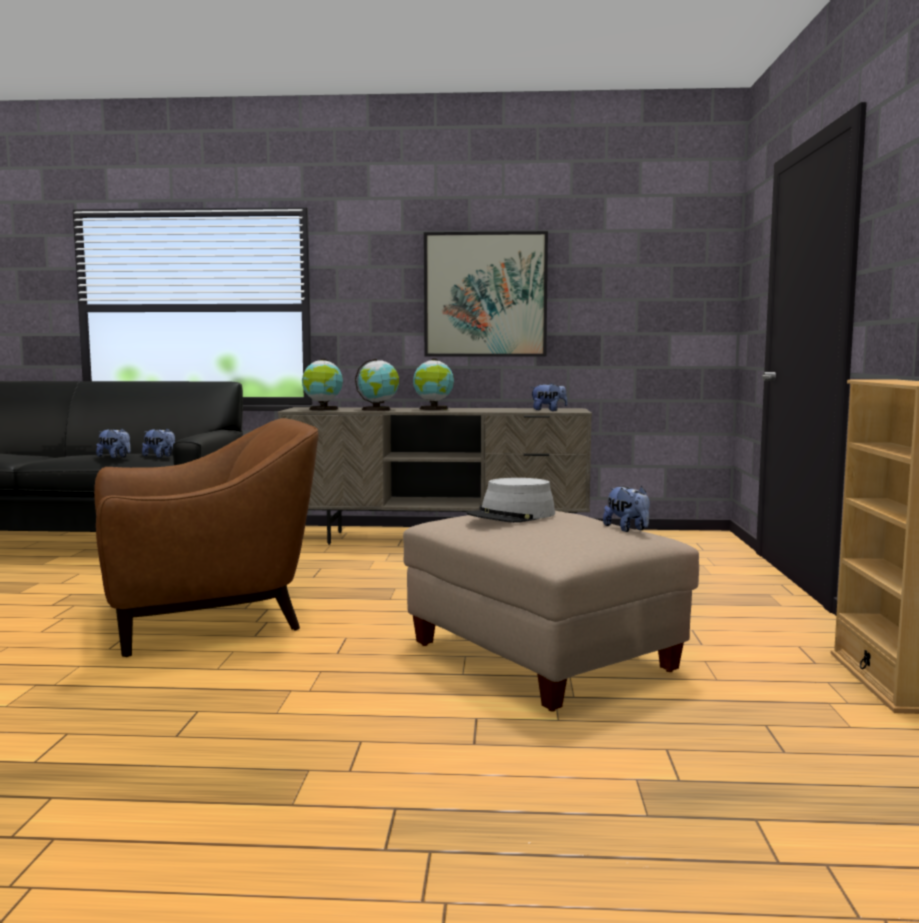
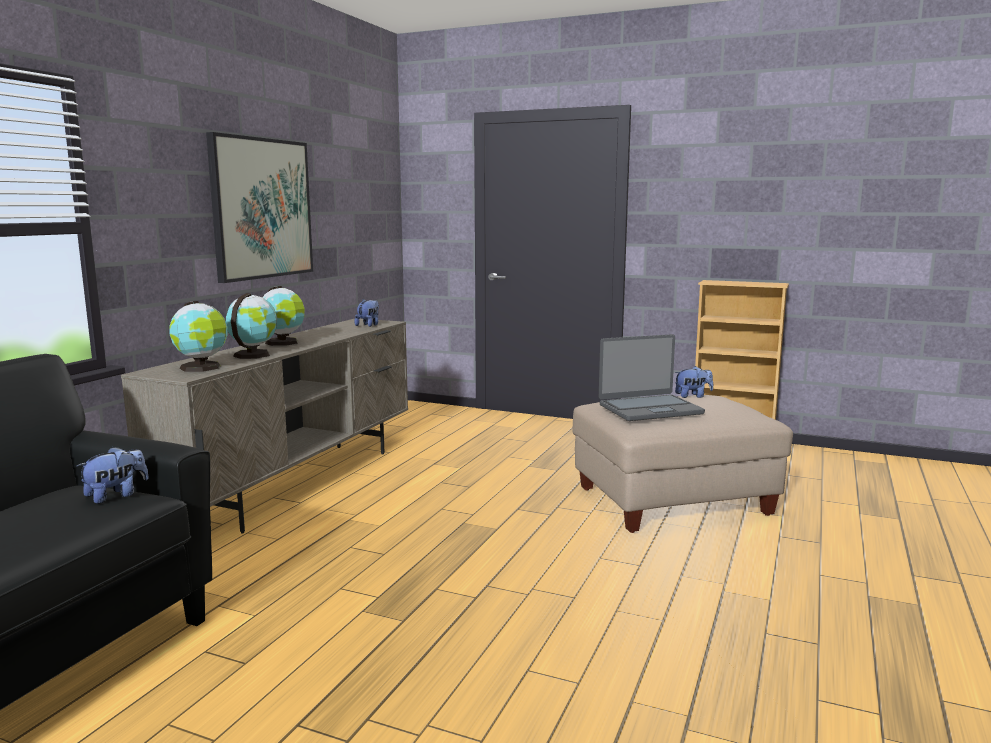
camera: 70 degrees left, 5 degrees up
brown armchair [94,418,318,657] -> none
plush toy [96,428,131,458] -> none
grey hat [466,478,555,523] -> laptop [599,334,705,421]

